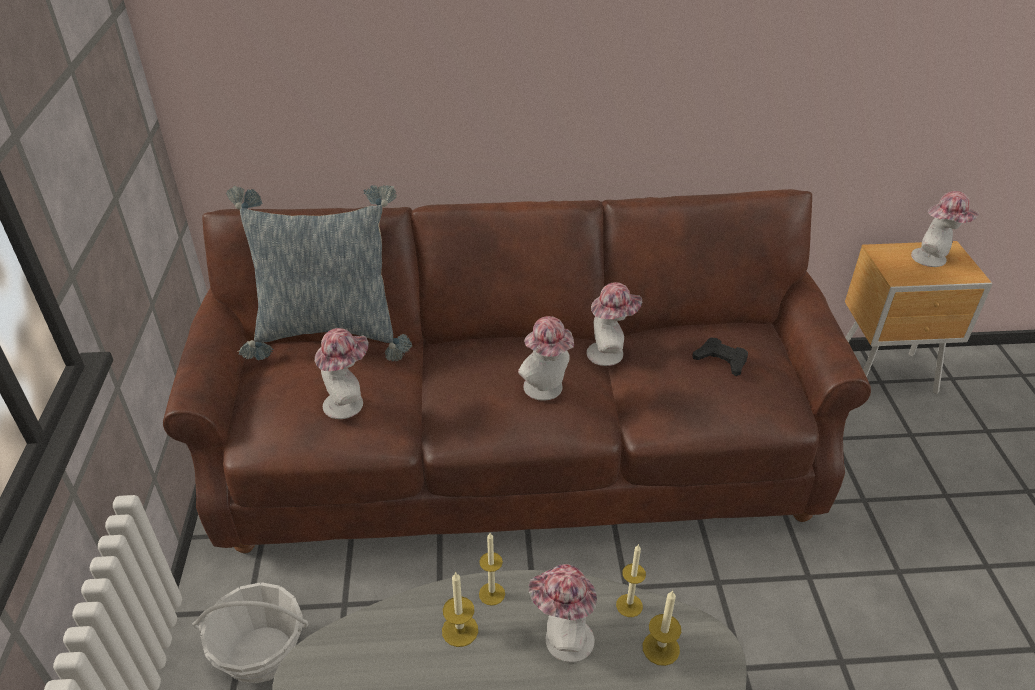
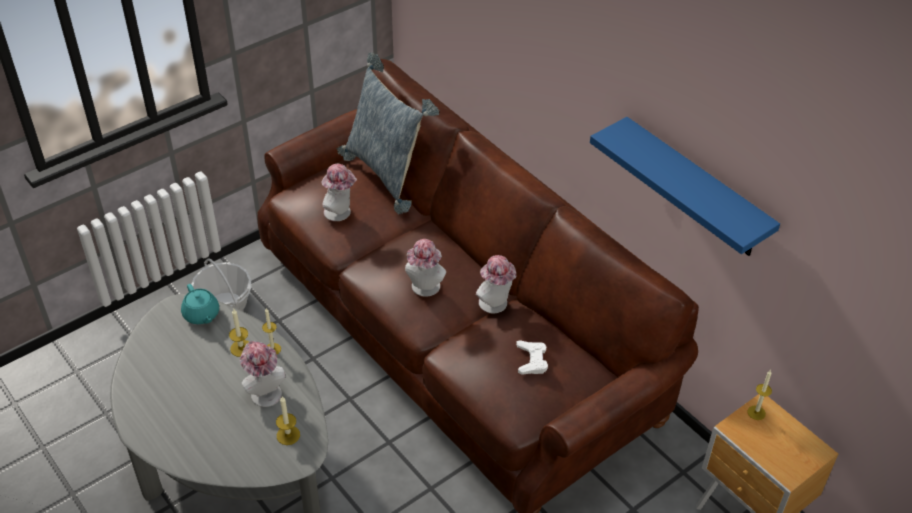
camera: 55 degrees right, 5 degrees up
candle [616,544,646,617] -> candle moved to [748,370,772,420]
black game controller [692,337,748,376] -> white game controller [516,340,548,375]
hat [911,191,980,267] -> none
none -> turquoise teapot [181,284,219,324]
none -> blue shelf [590,117,780,256]

